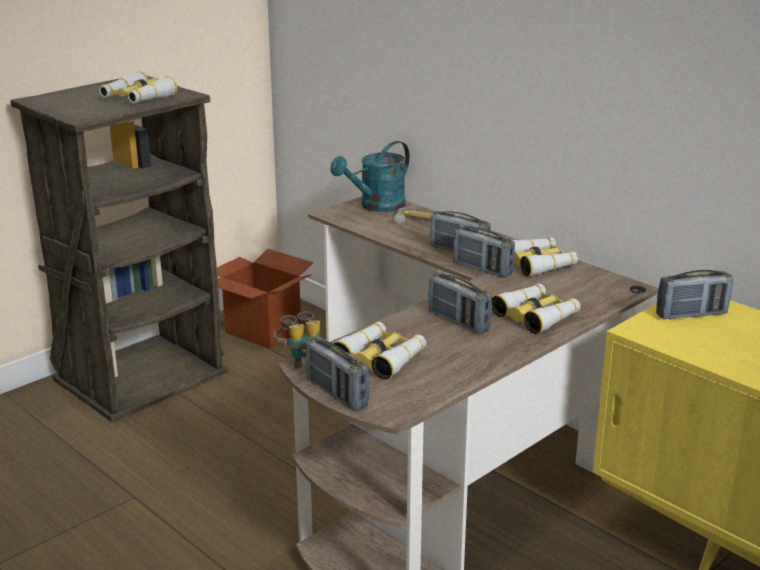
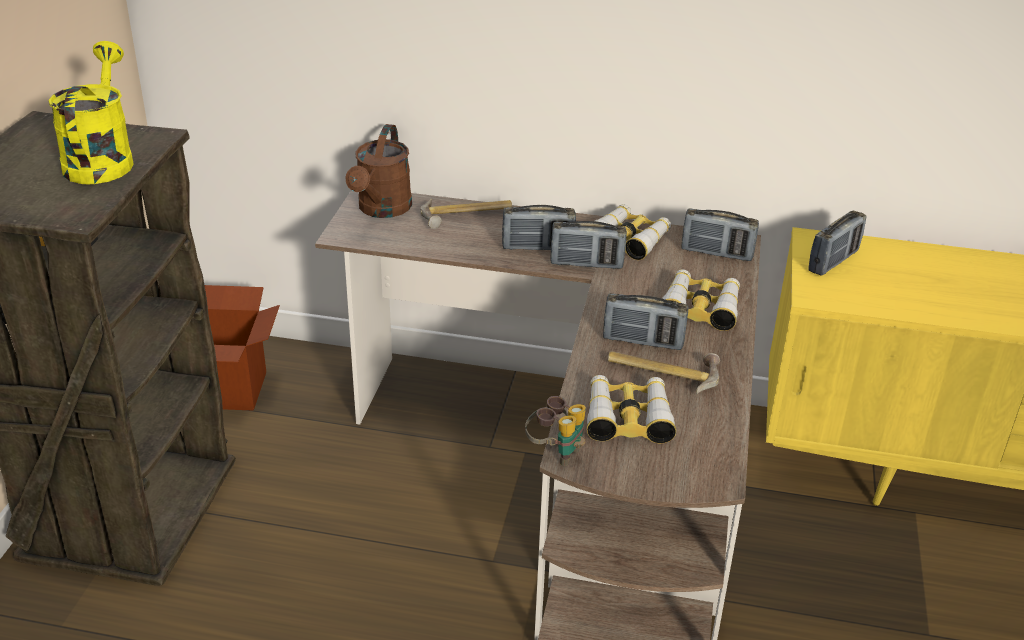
camera: 35 degrees left, 10 degrees up
binoculars [99,71,177,103] -> yellow watering can [49,41,134,184]
radio [306,337,370,411] -> radio moved to [681,208,759,261]
turquoise watering can [330,141,410,212] -> brown watering can [345,124,412,218]
none -> hammer [608,351,720,394]

